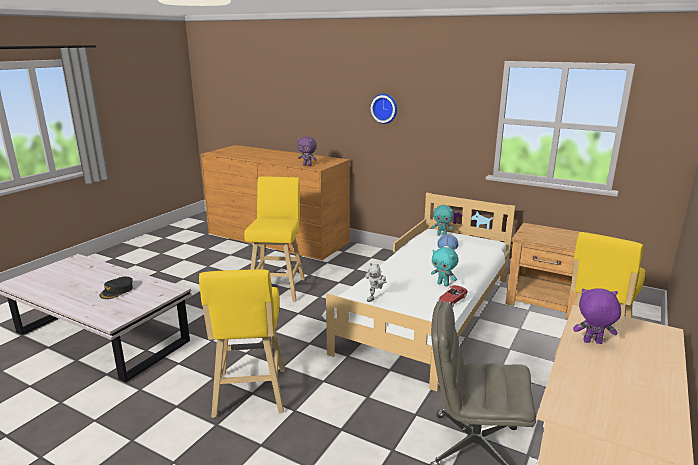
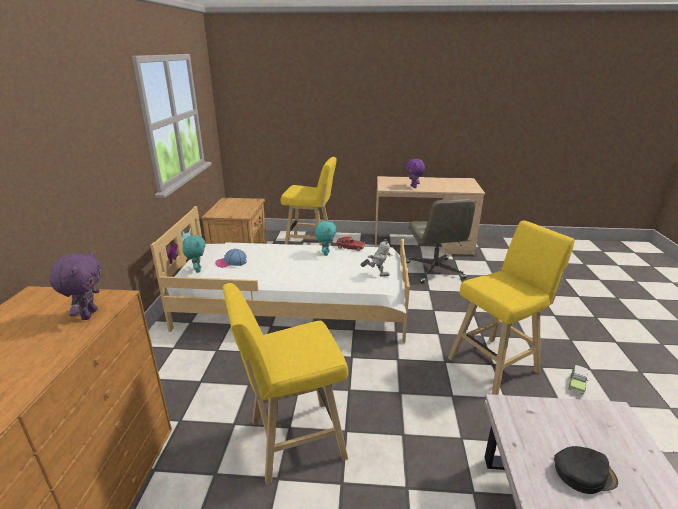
camera: 115 degrees left, 5 degrees up
wall clock [371,94,397,124] -> none
none -> toy car [569,365,588,395]

